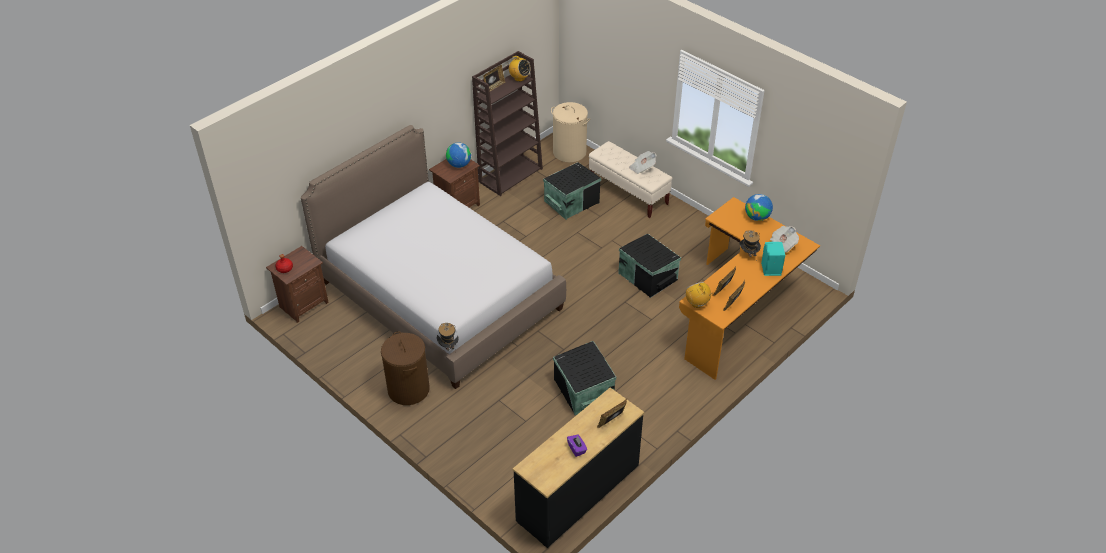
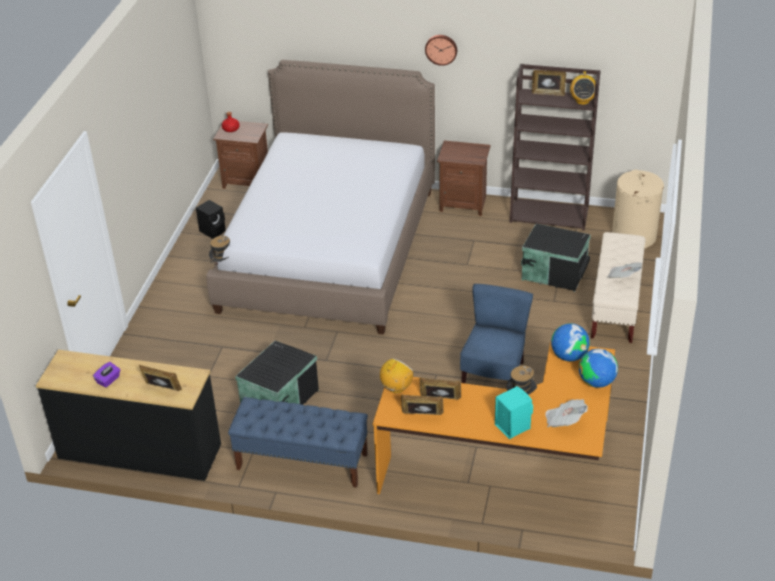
camera: 60 degrees right, 5 degrees down
brown laundry basket [381,331,430,405] -> none
globe [446,142,471,168] -> globe moved to [551,323,590,361]
black storage box [618,233,681,298] -> blue chair [460,284,533,384]
none -> black speaker [196,200,226,239]
none -> blue bench [228,397,368,488]
none -> wall clock [425,35,457,66]

